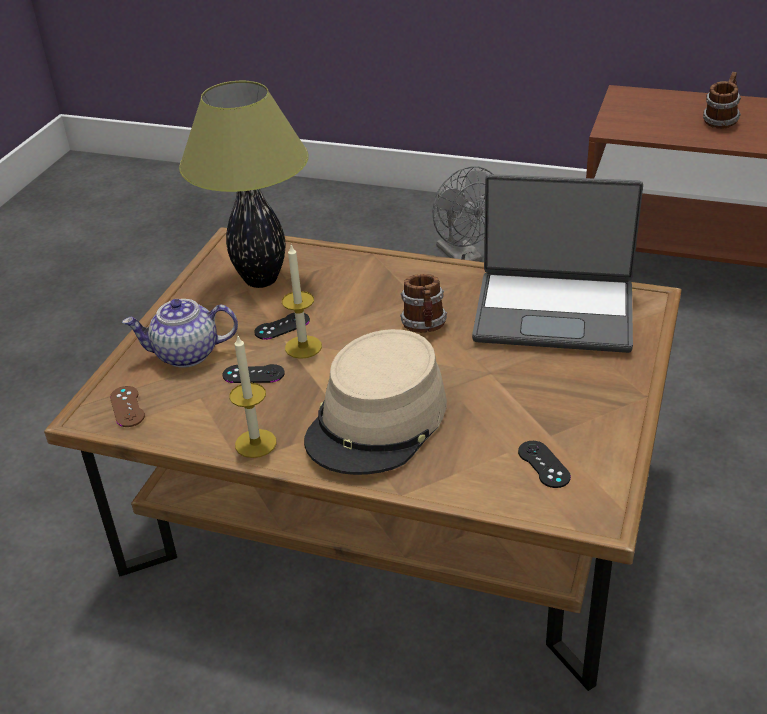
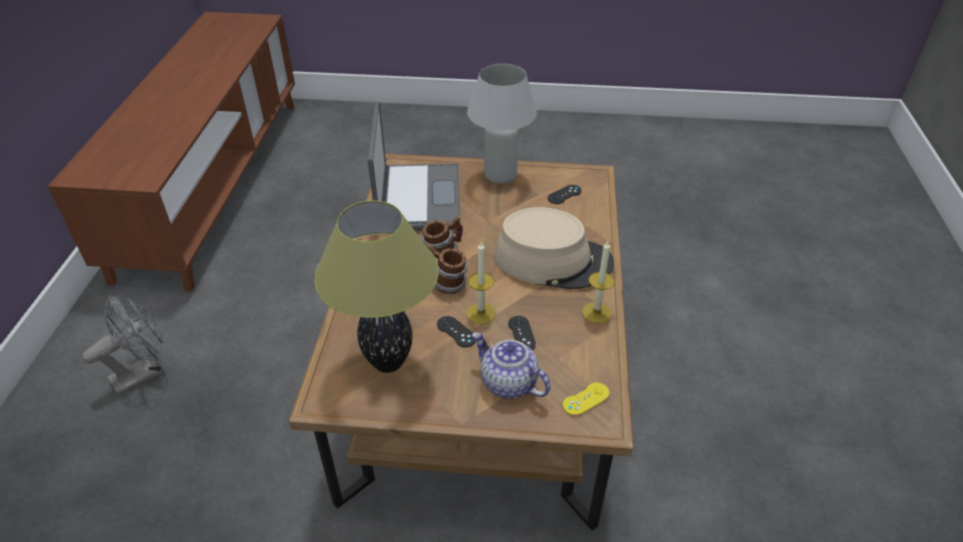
camera: 105 degrees left, 5 degrees up
brown game controller [110,386,145,427] -> yellow game controller [563,383,610,416]
teapot [122,299,238,368] -> teapot turned 150 degrees clockwise [472,332,551,399]
mug [703,72,741,129] -> mug moved to [427,244,468,294]
none -> white table lamp [467,64,537,184]

